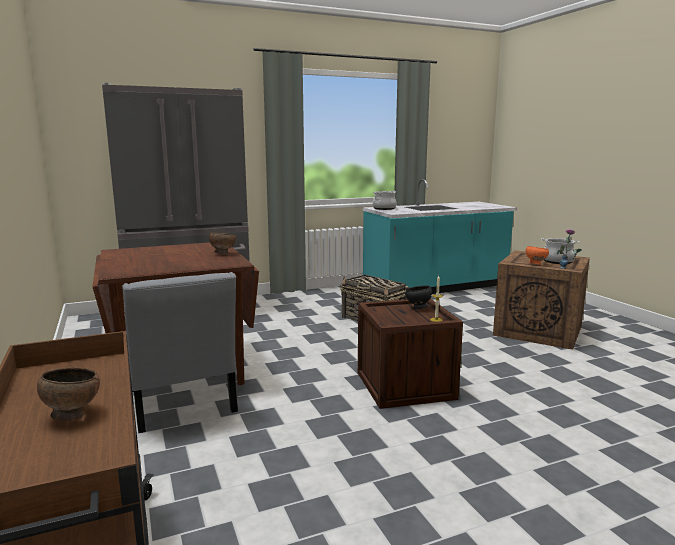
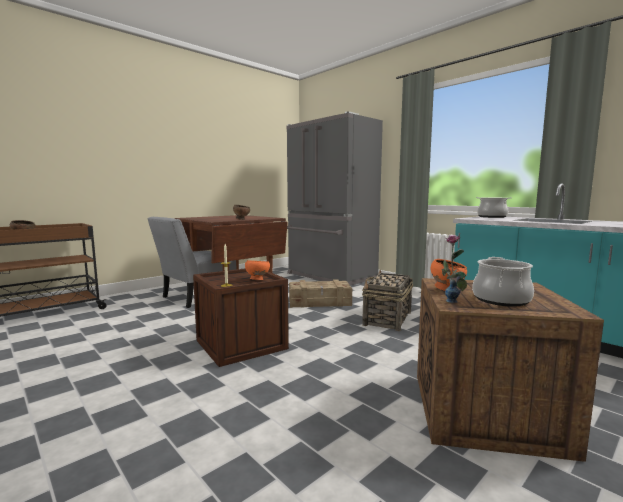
camera: 70 degrees right, 5 degrees down
black bowl [405,285,432,309] -> orange bowl [245,260,270,280]
none -> crate [289,279,352,308]

